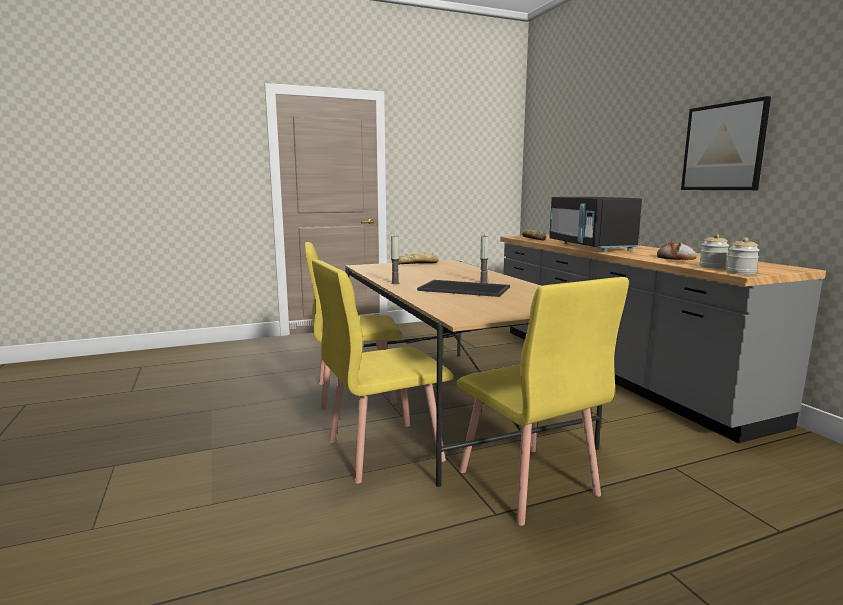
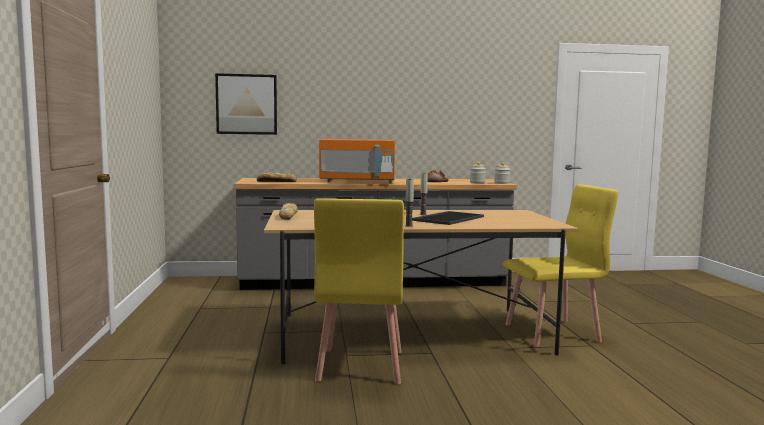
camera: 75 degrees left, 5 degrees down
yellow chair [312,260,454,484] -> none
black microwave [549,197,642,252] -> orange microwave [319,139,395,183]
picture [681,96,771,190] -> picture moved to [215,73,277,135]

